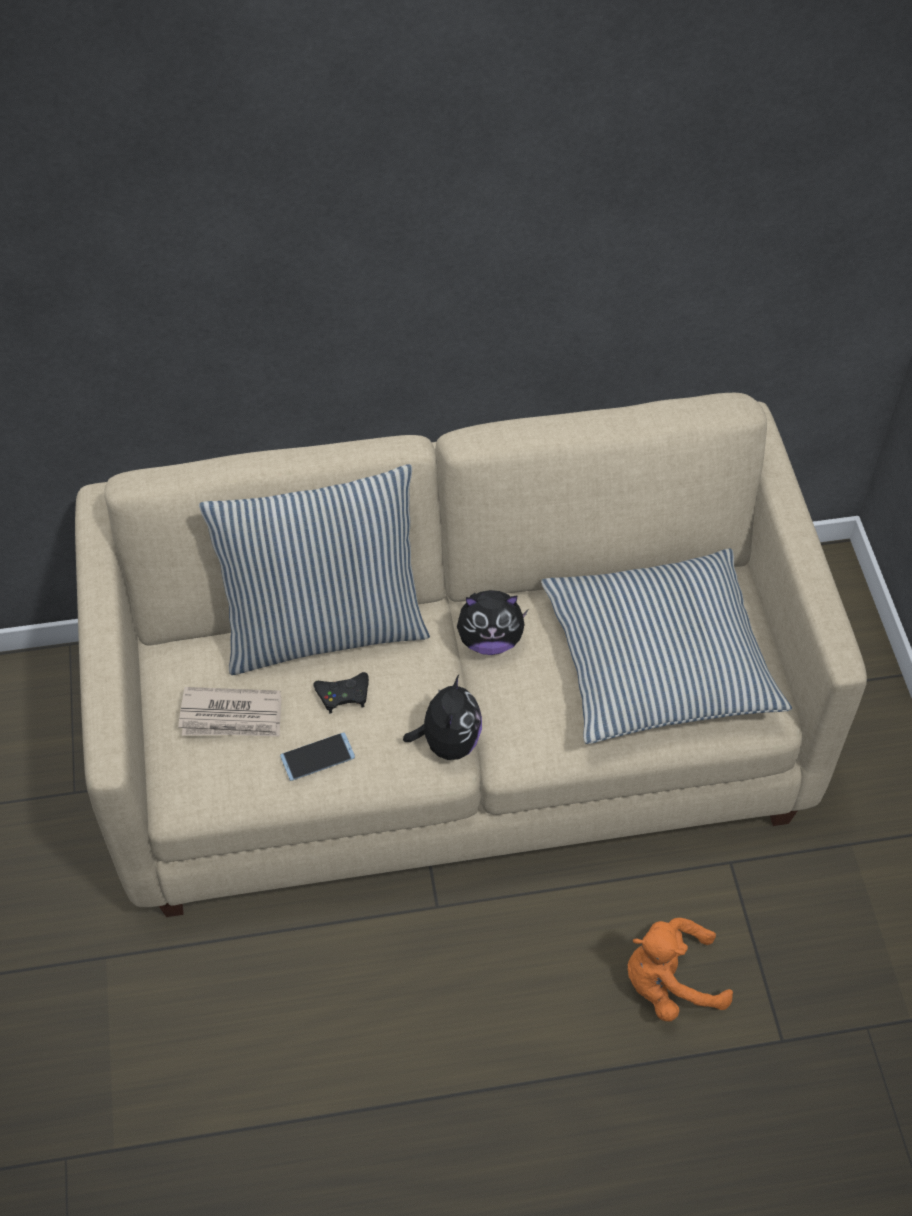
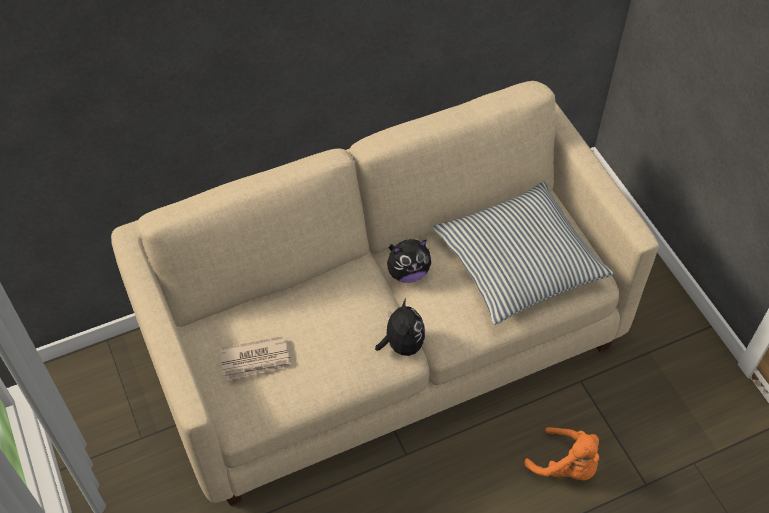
camera: 15 degrees left, 0 degrees up
pillow [199,464,430,675] -> none
phone [280,732,355,781] -> none
black game controller [314,672,369,714] -> none
orange plush toy [627,918,733,1022] -> orange plush toy turned 120 degrees counterclockwise [524,427,600,481]

